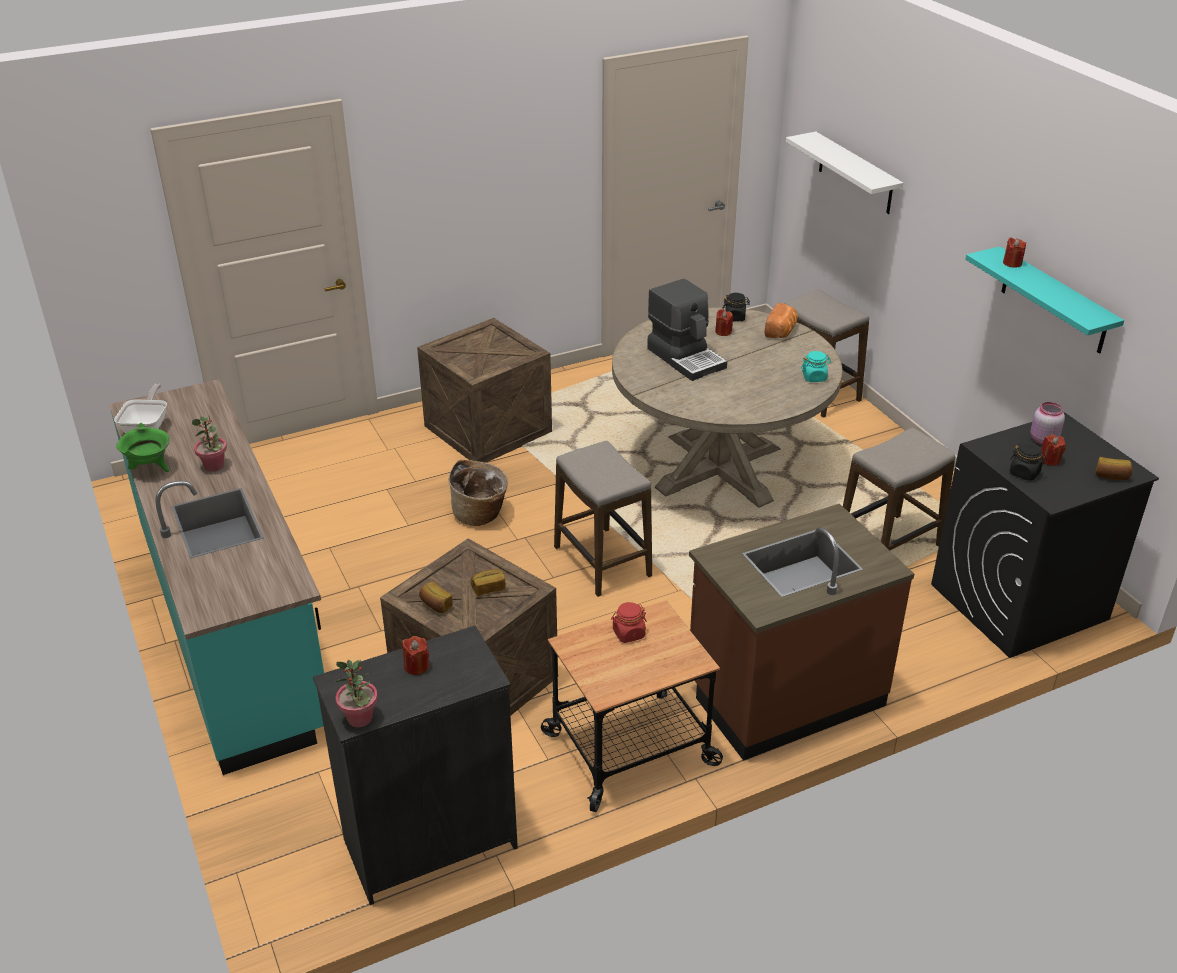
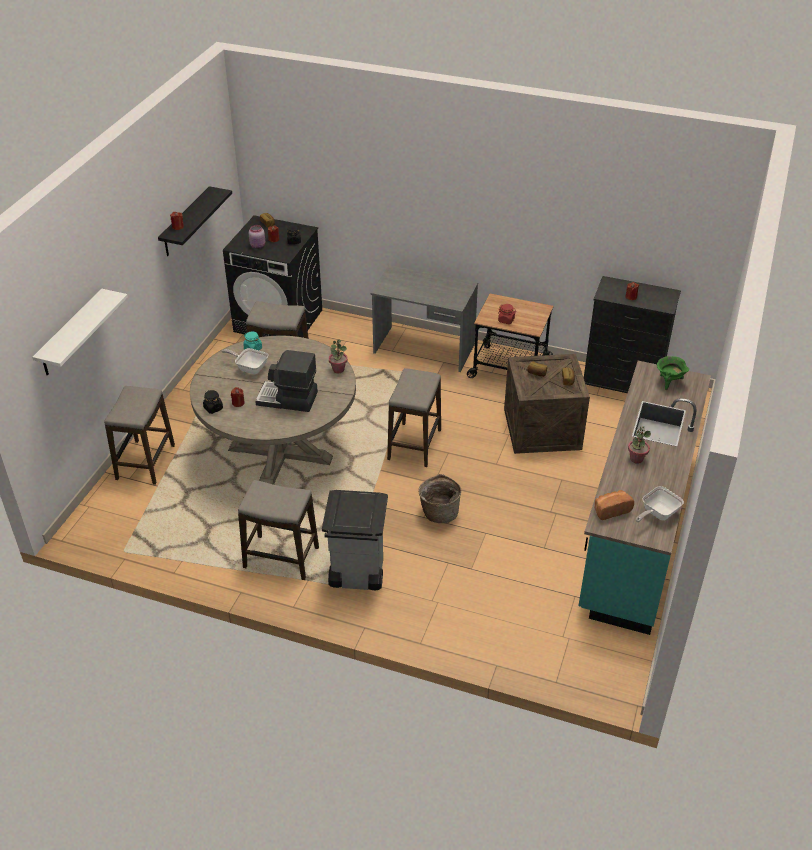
camera: 135 degrees left, 5 degrees up
green cooking pot [116,423,170,472] -> green cooking pot moved to [657,356,689,390]
potted plant [334,660,378,727] -> potted plant moved to [329,340,348,373]
crate [417,318,552,463] -> grey trash can [322,490,388,590]
coffee machine [647,279,727,381] -> coffee machine turned 90 degrees counterclockwise [255,350,318,412]
brown counter [689,504,914,761] -> grey desk [370,265,478,372]
bread [764,303,798,338] -> bread moved to [594,490,634,520]
turquoise shelf [965,246,1124,354] -> black shelf [158,186,232,256]
none -> frying pan [222,348,268,374]
none -> stool [238,480,319,580]

